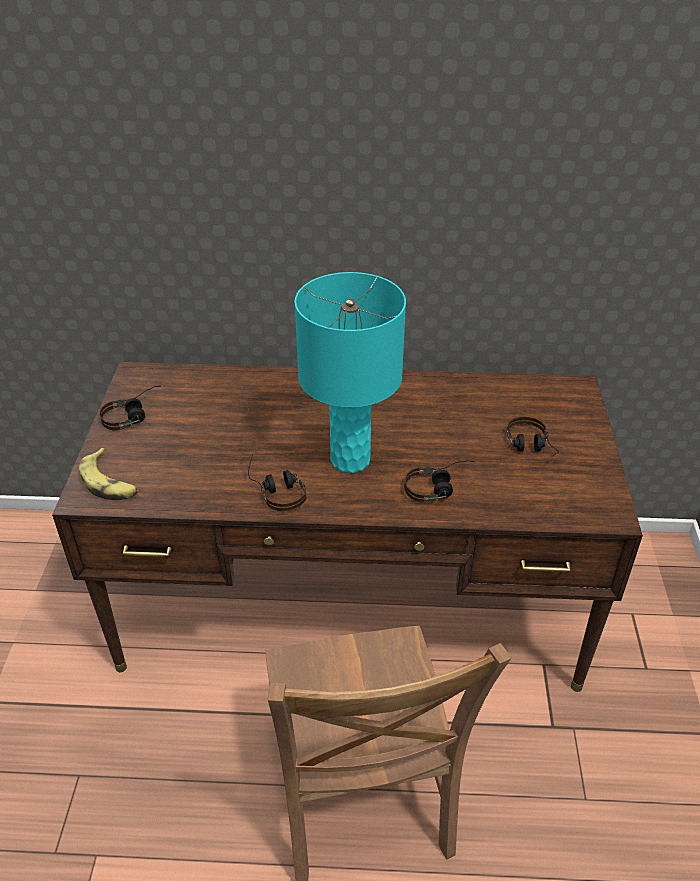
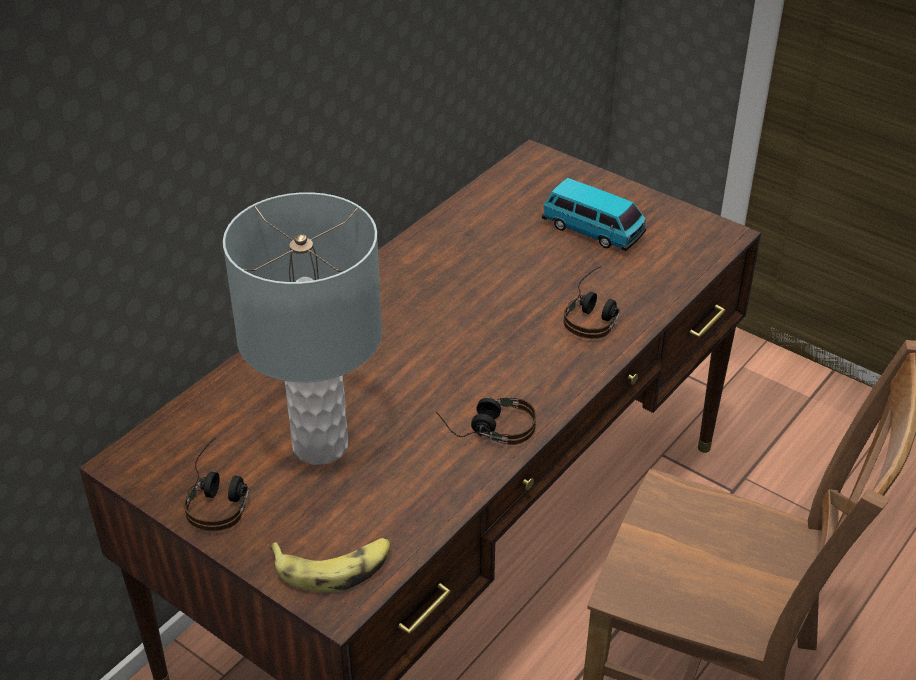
camera: 55 degrees left, 0 degrees up
turquoise table lamp [294,272,406,473] -> none
headphones [507,417,559,456] -> toy car [542,178,646,251]
none -> grey table lamp [223,192,382,465]

